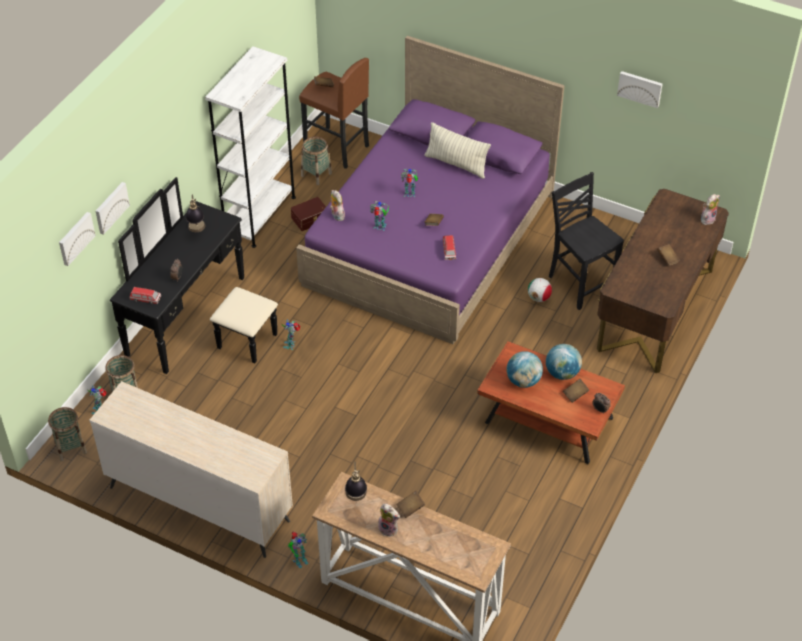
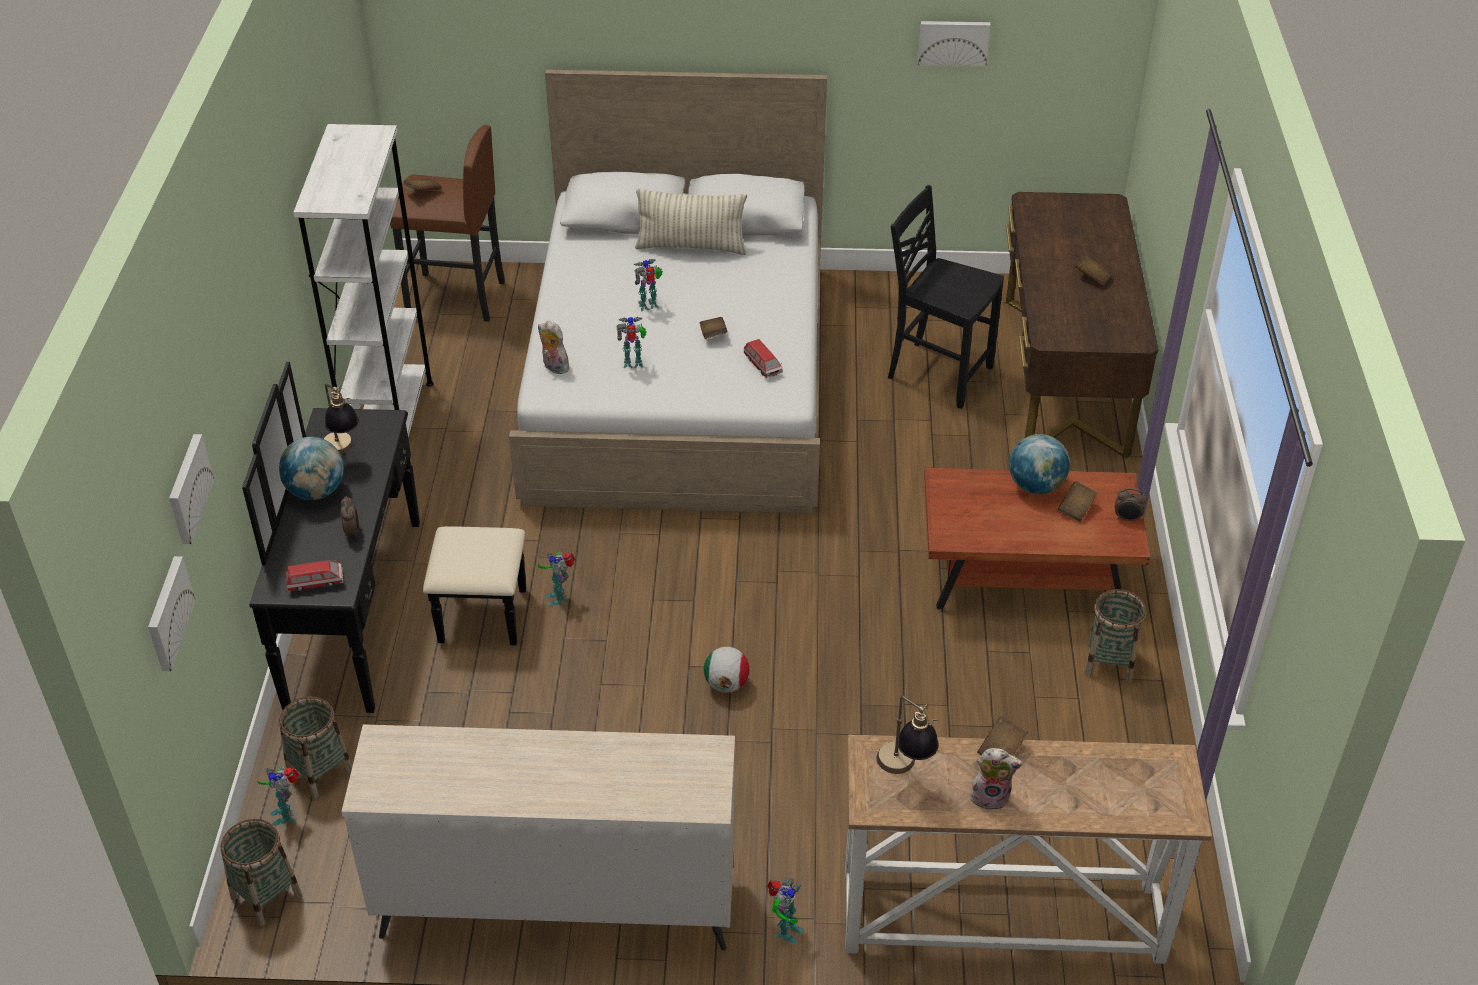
camera: 25 degrees left, 5 degrees down
picture [96,182,130,235] -> picture moved to [148,556,196,671]
brown storage box [291,197,326,231] -> none
purple bed [296,36,565,344] -> white bed [509,70,827,514]
basket [301,137,332,185] -> basket moved to [1084,589,1146,683]
globe [506,351,543,388] -> globe moved to [279,437,344,500]
football [528,278,552,302] -> football moved to [704,647,749,692]
plush toy [701,194,720,225] -> none

